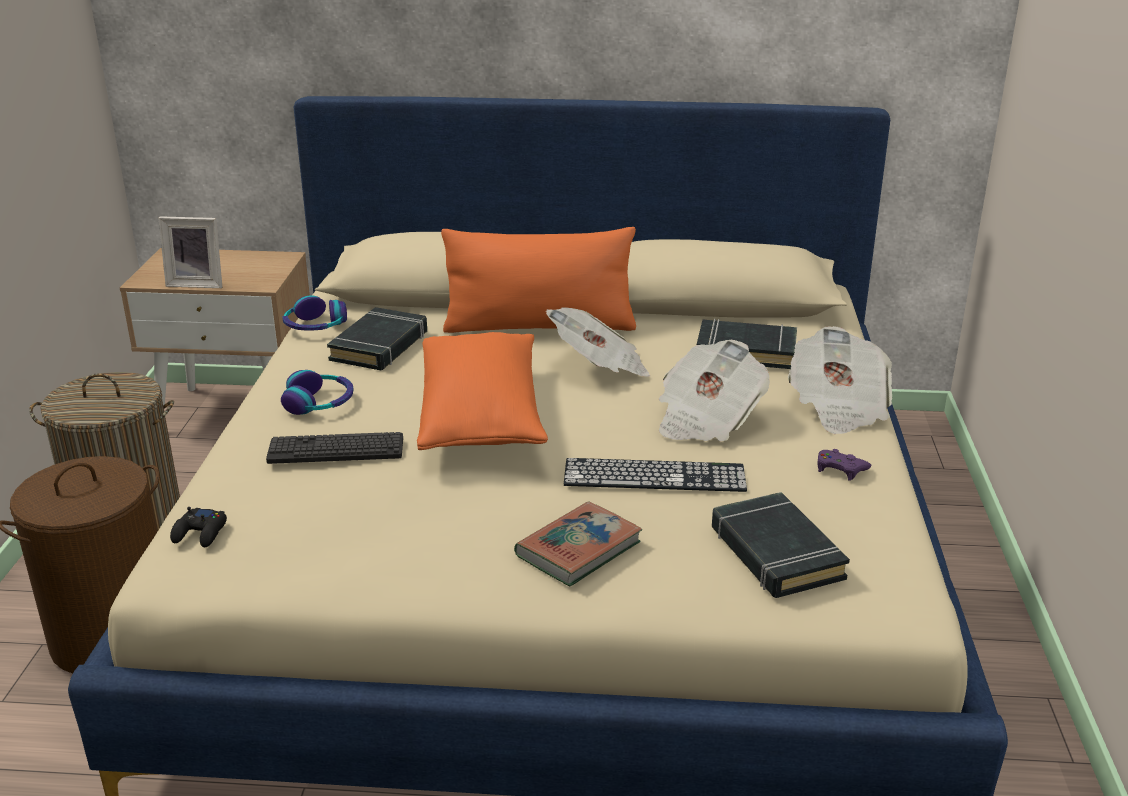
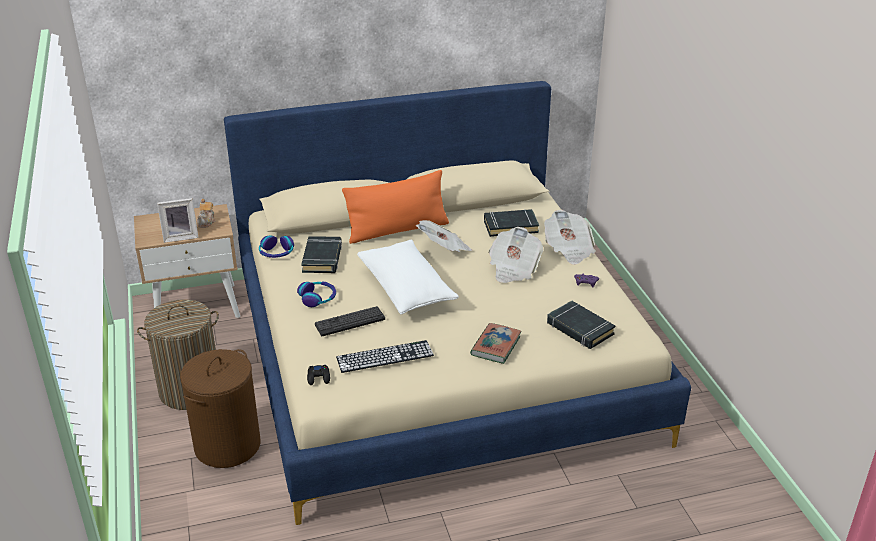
camera: 20 degrees left, 5 degrees up
orange pillow [417,332,548,450] -> white pillow [357,240,459,315]
keyboard [564,458,747,492] -> keyboard moved to [336,340,434,373]
none -> teapot [197,199,216,228]

